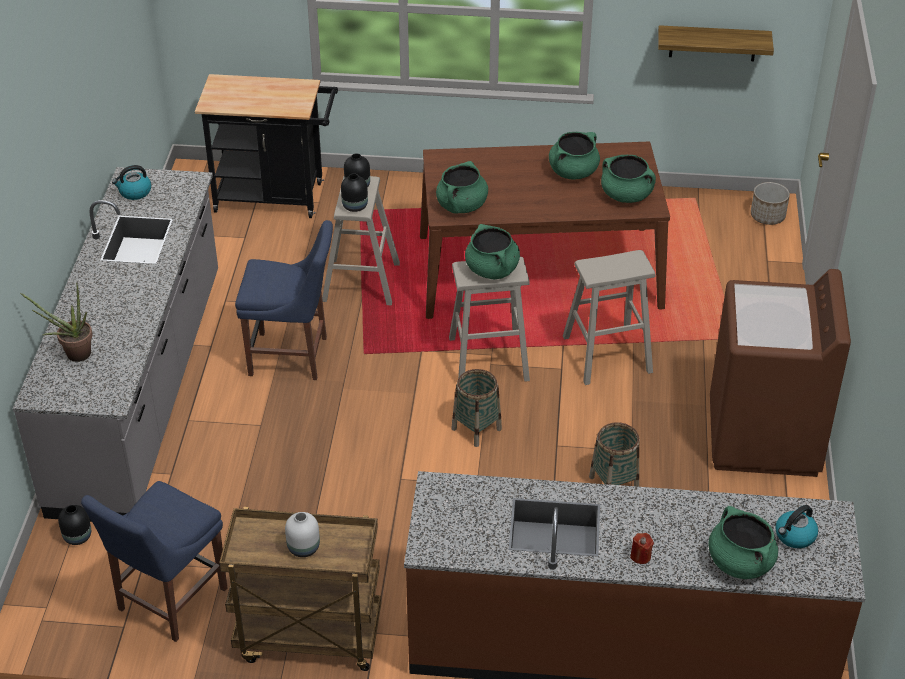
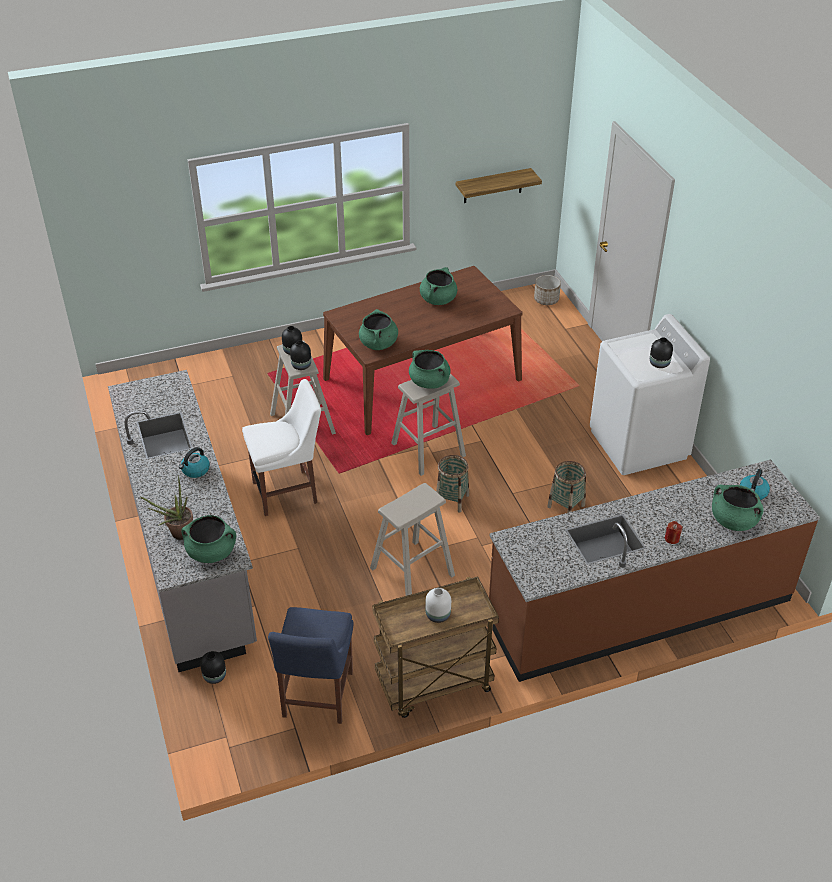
camera: 25 degrees left, 0 degrees up
kettle [112,165,151,200] -> kettle moved to [179,447,210,478]
black cart [195,74,338,218] -> none
blue chair [235,220,333,380] -> white chair [242,379,321,516]
beige stool [563,250,656,385] -> beige stool moved to [370,483,455,596]
green cooking pot [601,155,656,203] -> green cooking pot moved to [181,515,236,563]
brown washing machine [710,269,851,477] -> white washing machine [590,314,710,475]
none -> black vase [650,338,673,368]

